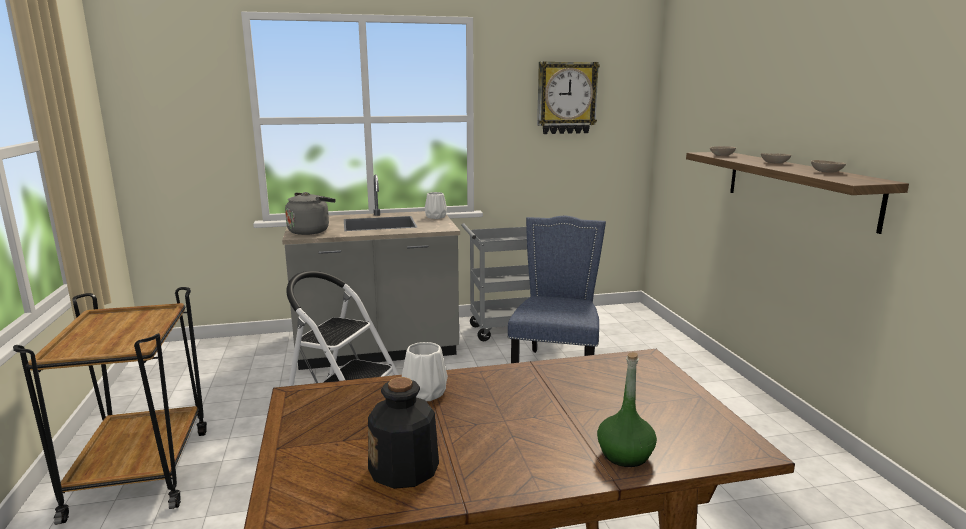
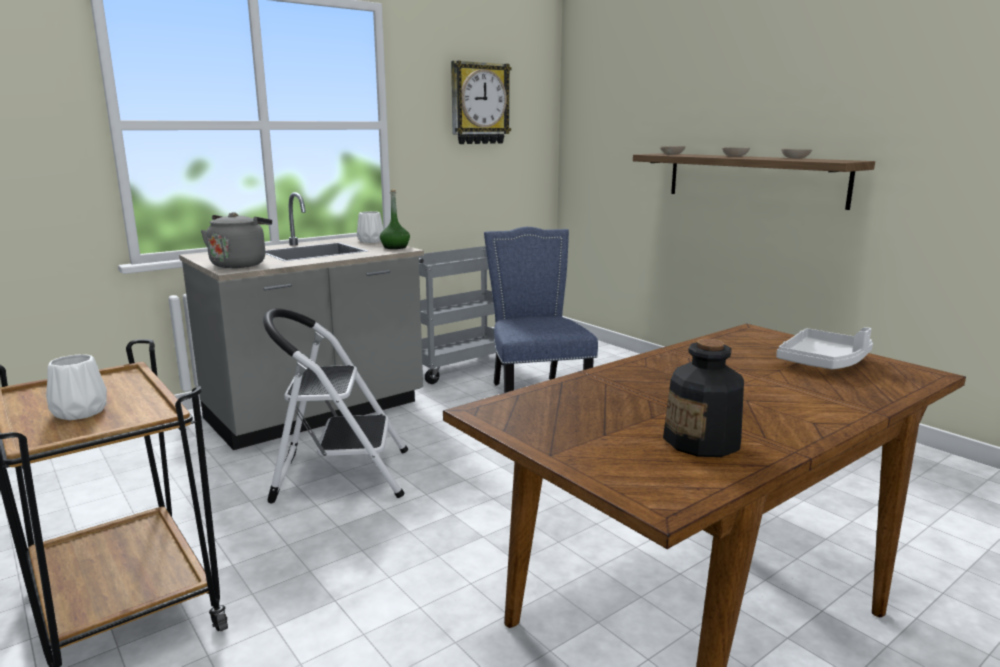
camera: 25 degrees left, 0 degrees up
white vase [402,342,448,401] -> white vase moved to [46,354,107,420]
green bottle [597,352,657,467] -> green bottle moved to [380,189,410,249]
none -> grey tray [776,327,873,369]

